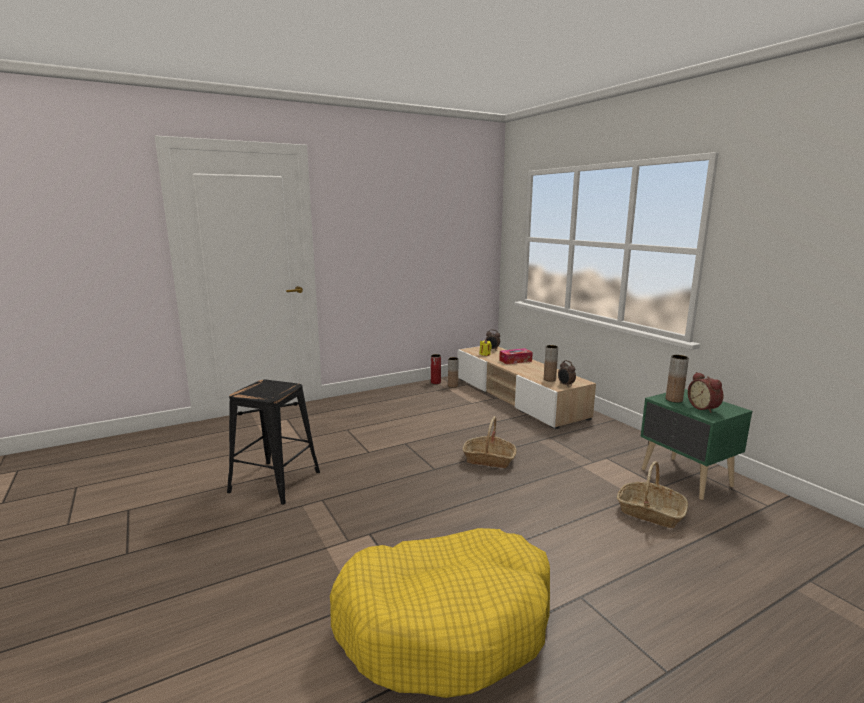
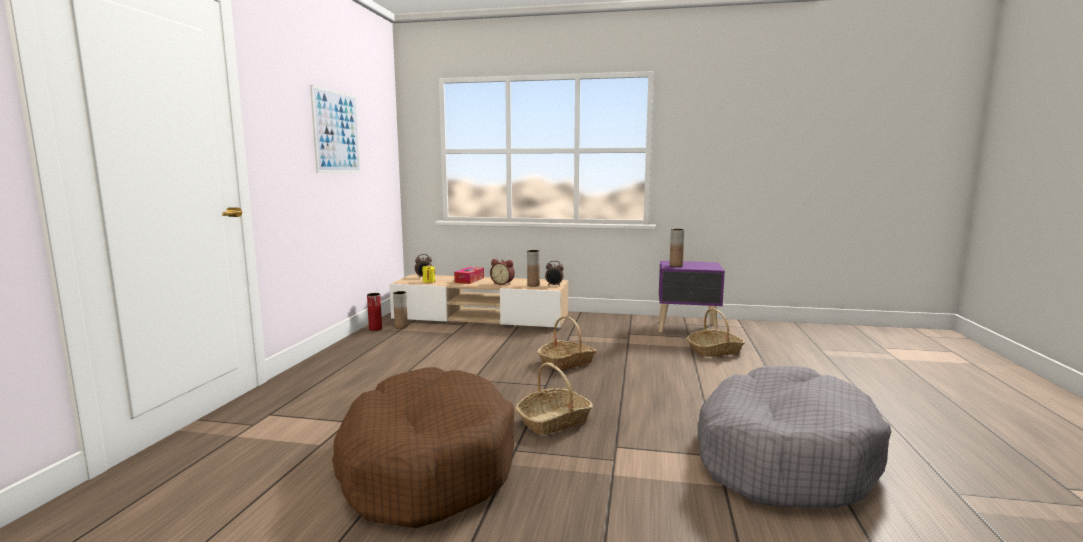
camera: 50 degrees left, 5 degrees down
black stool [227,380,320,505] -> brown dog bed [332,367,514,528]
yellow dog bed [330,528,550,698] -> grey dog bed [697,366,891,508]
green nightstand [641,389,752,500] -> purple nightstand [659,261,725,333]
alarm clock [688,372,723,413] -> alarm clock moved to [490,259,515,285]
none -> picture [310,85,361,173]
none -> basket [516,362,593,435]

